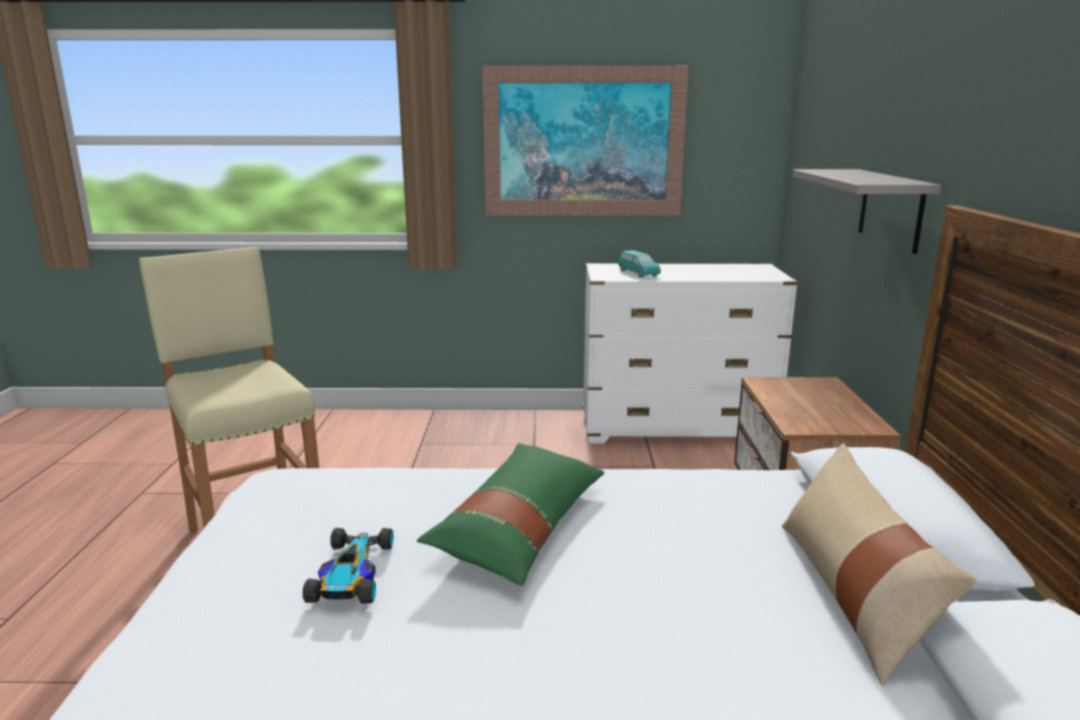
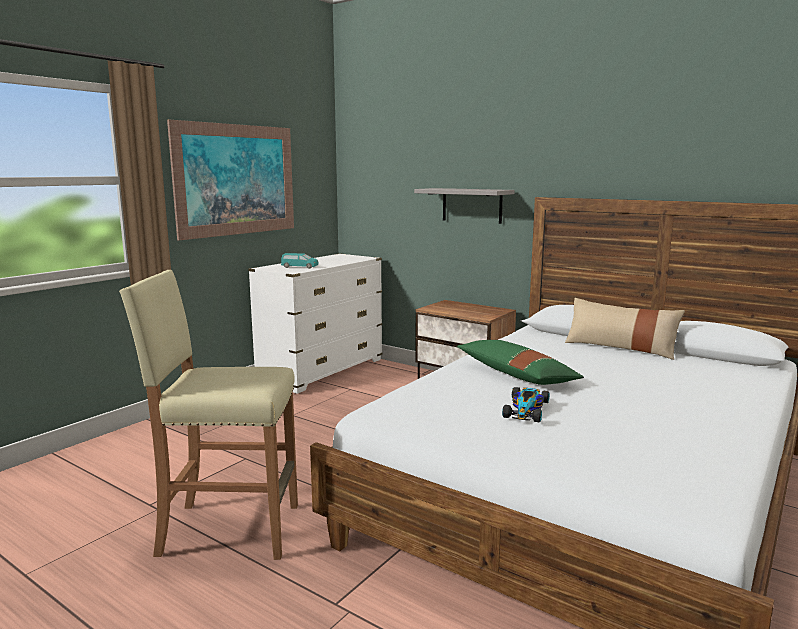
camera: 55 degrees left, 5 degrees down
toy car [302,528,394,604] -> toy car turned 105 degrees counterclockwise [502,387,550,422]

